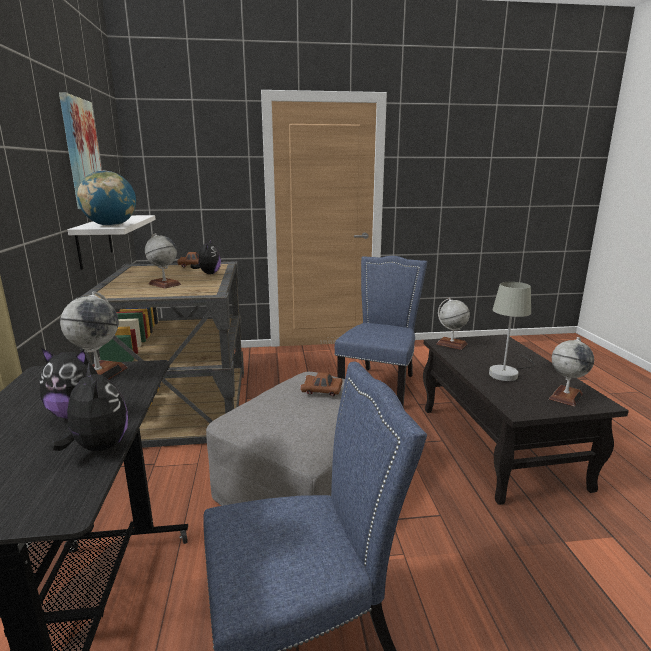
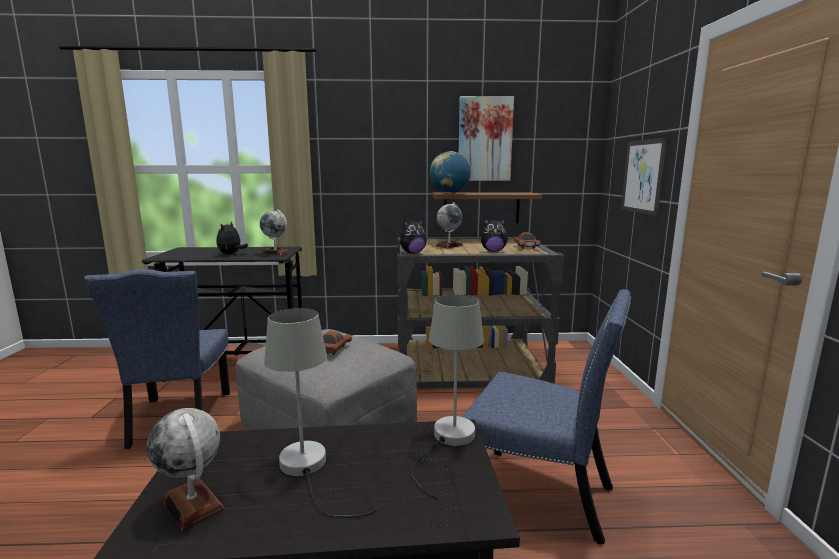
camera: 95 degrees right, 5 degrees down
plush toy [50,363,128,451] -> plush toy moved to [399,219,427,254]
white shelf [68,215,156,269] -> brown shelf [432,192,542,223]
globe [436,298,470,350] -> grey table lamp [411,295,484,499]
none -> picture [621,138,667,216]

